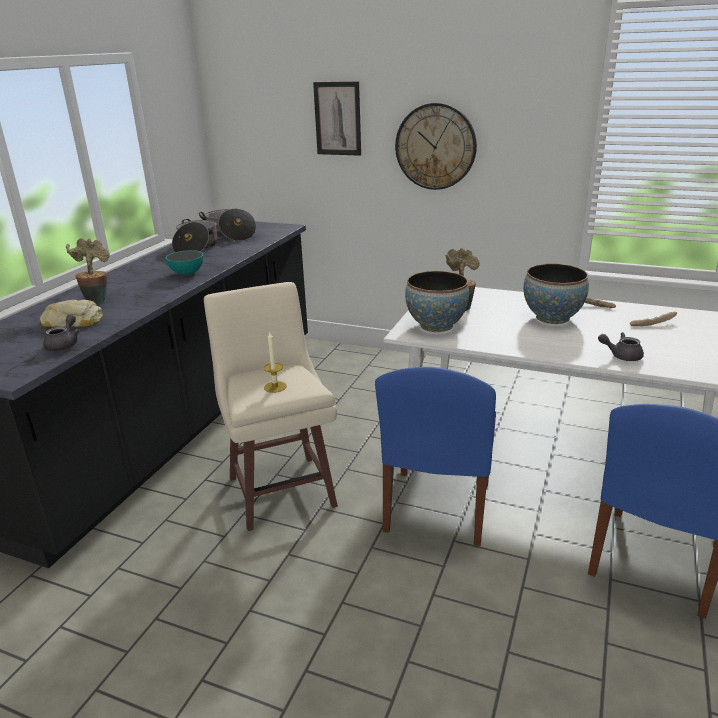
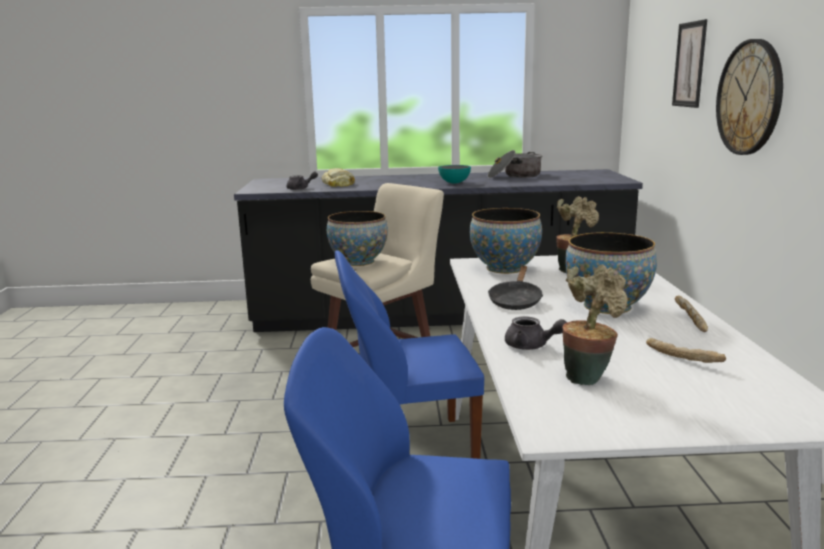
camera: 65 degrees right, 10 degrees down
potted plant [66,238,110,304] -> potted plant moved to [563,264,628,385]
cooking pot [199,209,256,241] -> none
candle [263,331,287,393] -> bowl [327,211,388,266]
grey teapot [598,332,644,361] -> grey teapot turned 135 degrees clockwise [505,316,567,350]
none -> black frying pan [488,266,543,310]

